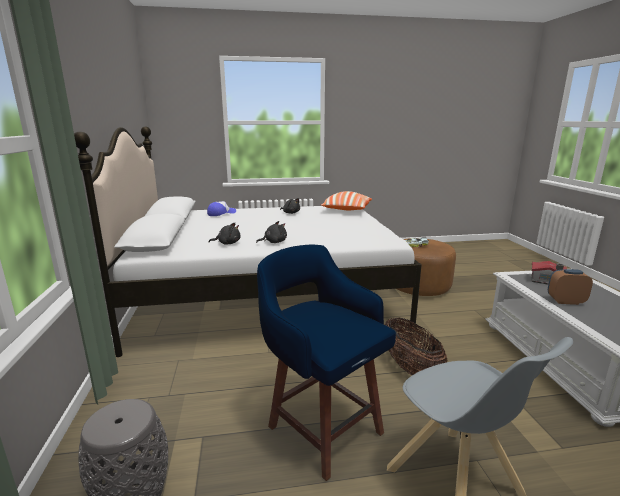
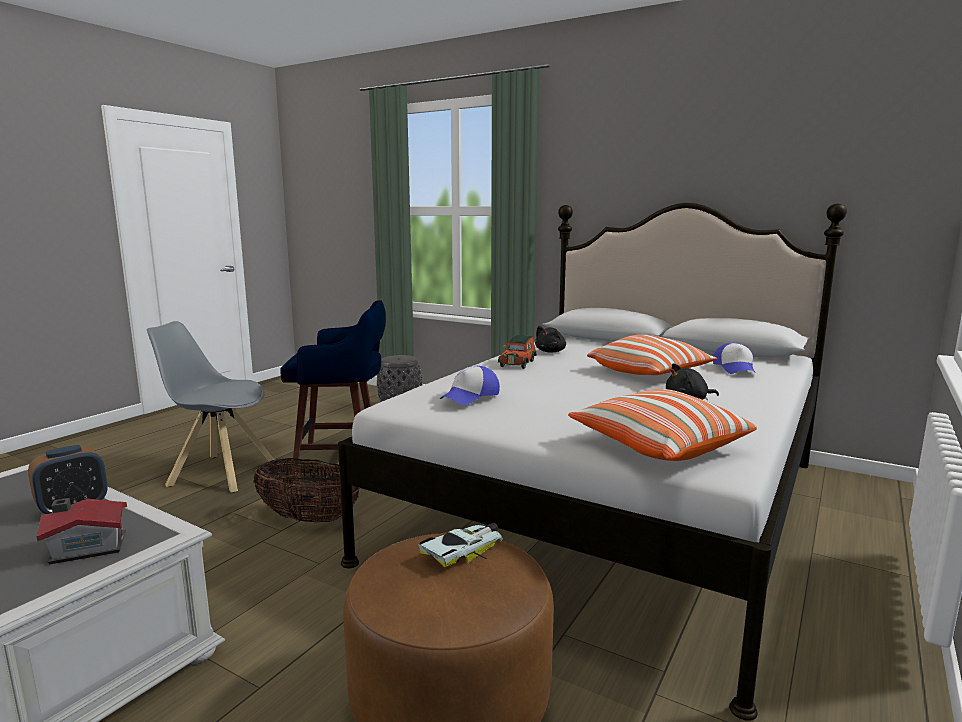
camera: 130 degrees right, 5 degrees down
black plush toy [256,221,287,243] -> toy car [498,335,537,369]
none -> cap [440,366,500,405]
none -> pillow [587,335,717,375]

